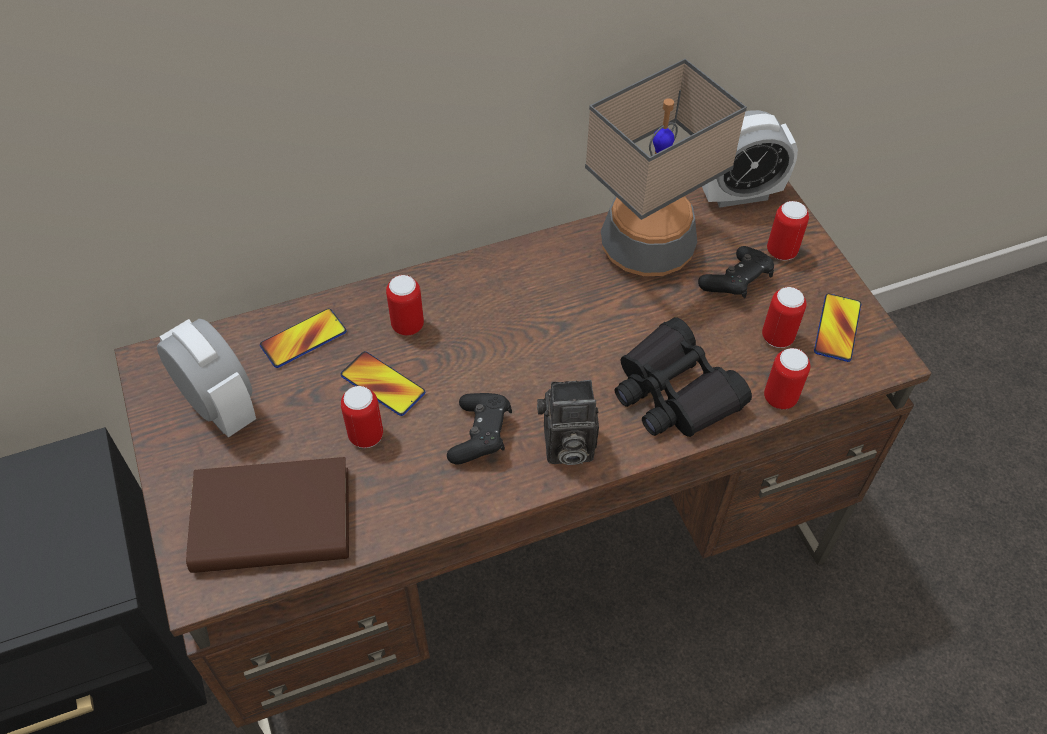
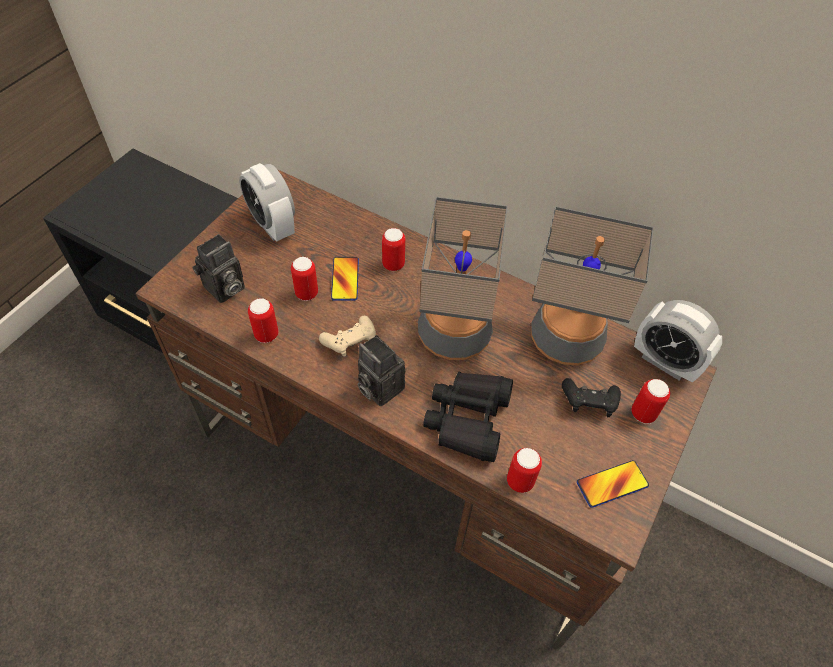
camera: 50 degrees right, 0 degrees up
alarm clock [157,319,256,438] -> alarm clock turned 135 degrees clockwise [239,163,295,242]
brown book [186,457,349,573] -> camera [192,234,245,303]
phone [260,308,347,368] -> none
black game controller [447,393,512,465] -> beige game controller [319,316,376,357]
can [762,287,806,348] -> can moved to [248,298,278,343]
none -> table lamp [418,197,508,360]

